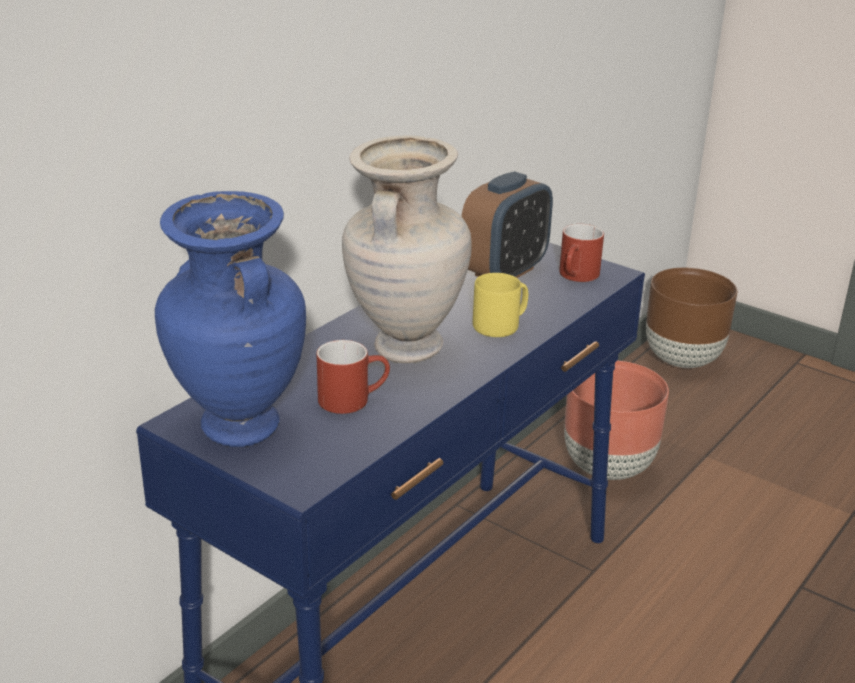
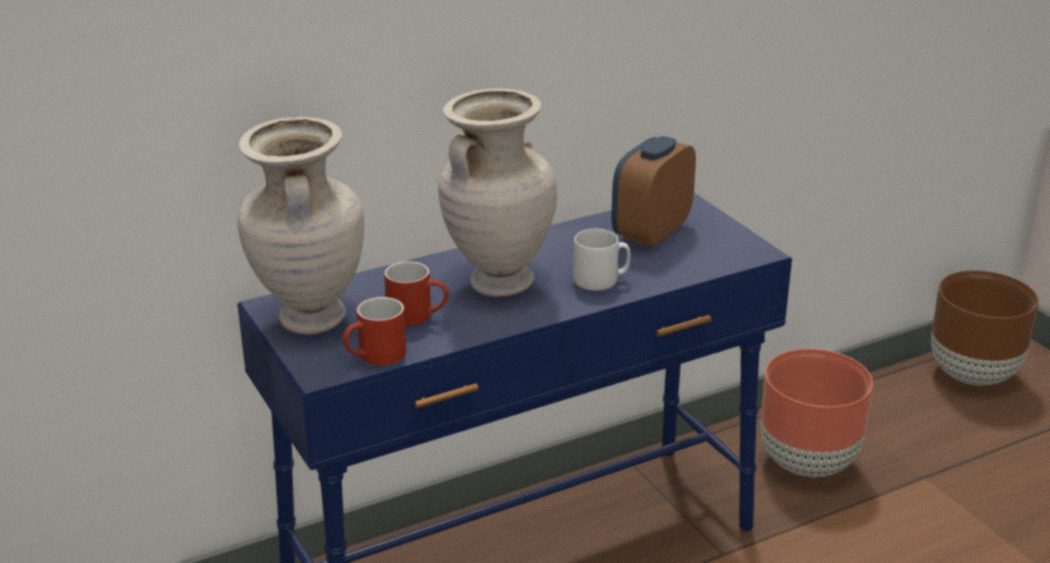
camera: 25 degrees right, 0 degrees up
blue vase [155,191,306,447] -> beige vase [237,117,364,335]
alarm clock [461,171,553,278] -> alarm clock turned 150 degrees clockwise [611,136,696,248]
yellow mug [473,273,528,337] -> grey mug [573,229,631,291]
red mug [559,224,604,282] -> red mug moved to [343,297,406,366]

